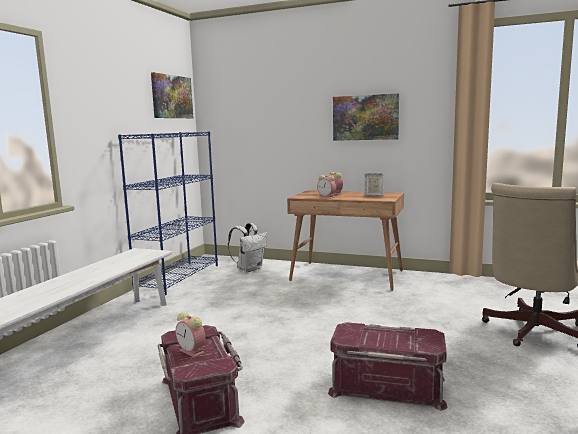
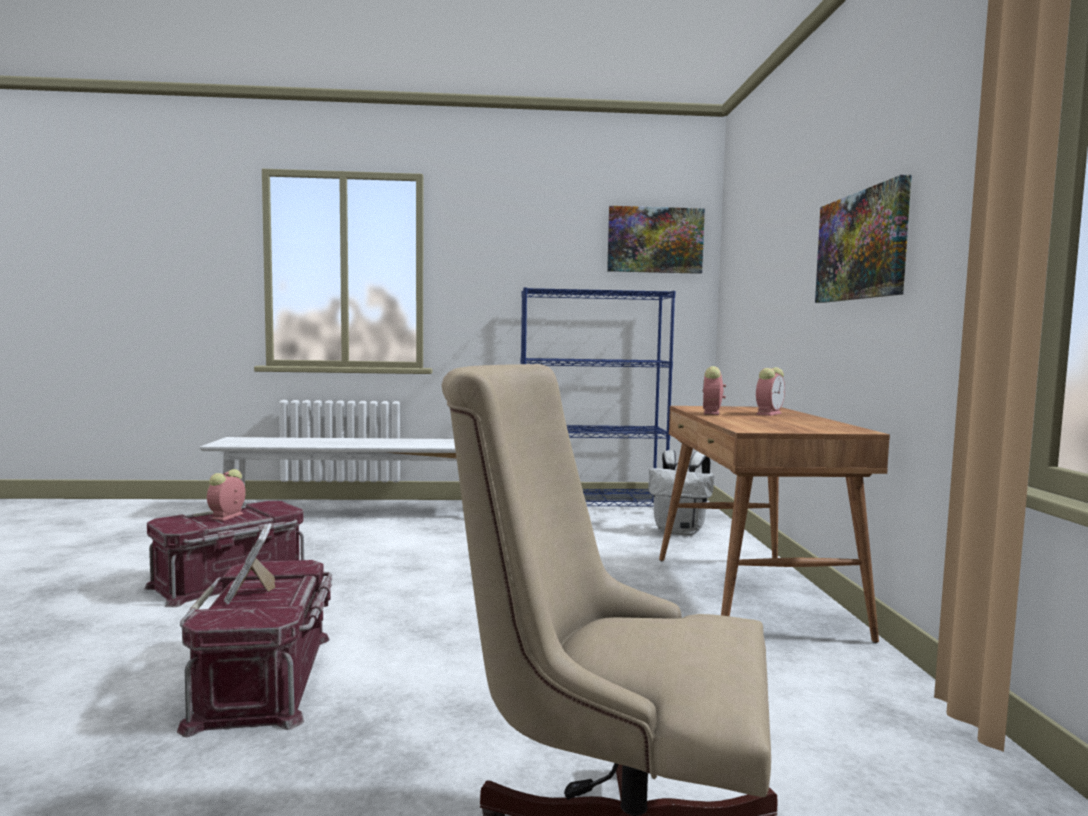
camera: 65 degrees right, 5 degrees down
picture frame [364,173,384,197] -> picture frame moved to [224,524,275,604]

